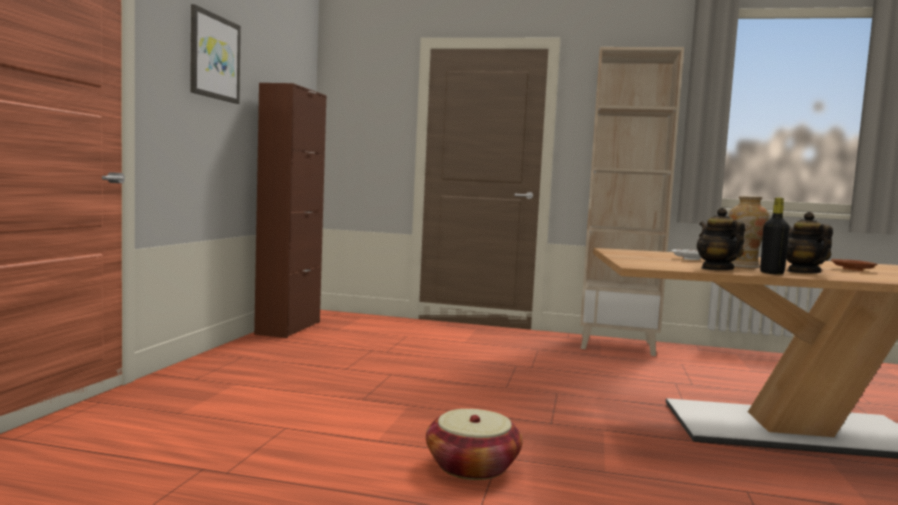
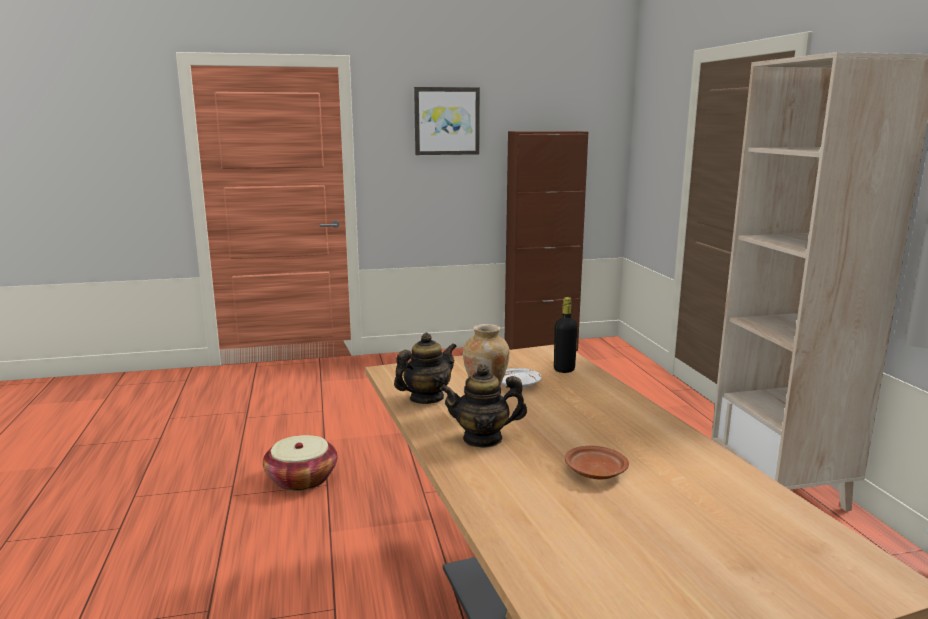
camera: 65 degrees right, 10 degrees up
black bottle [760,198,790,275] -> black bottle moved to [554,297,578,373]
teapot [786,212,833,273] -> teapot turned 150 degrees counterclockwise [440,364,527,448]

